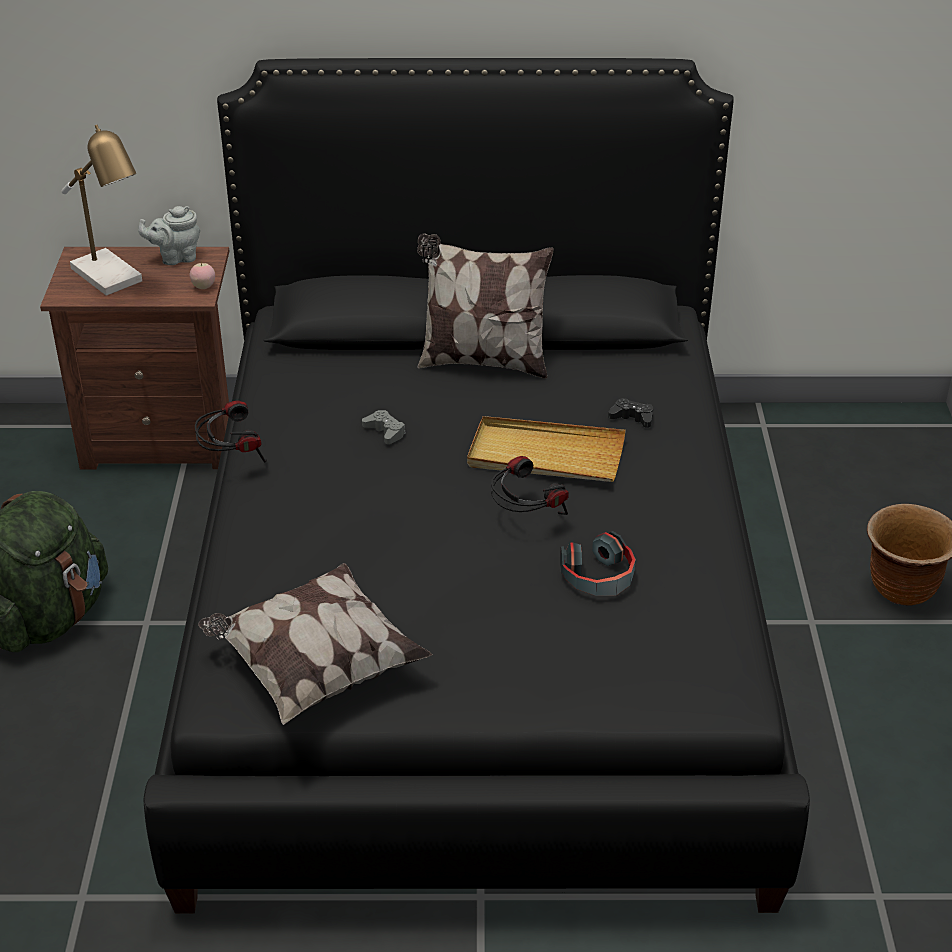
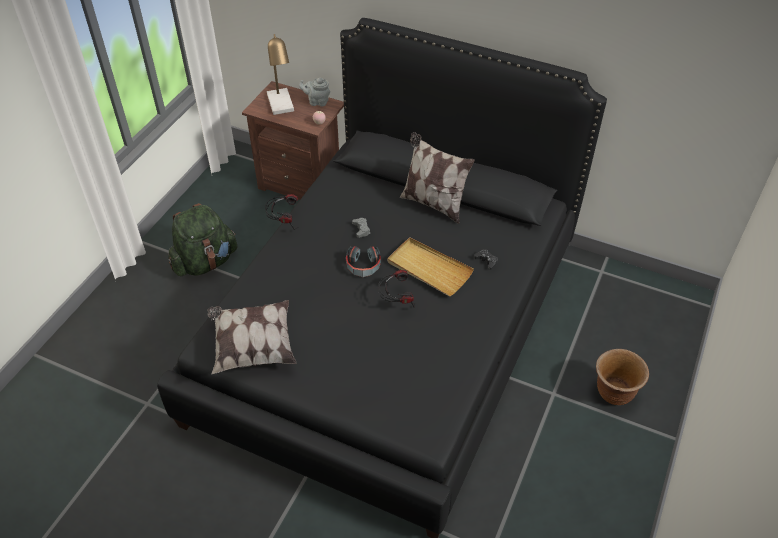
camera: 25 degrees right, 10 degrees up
headphones [560,531,636,596] -> headphones moved to [346,246,381,277]

